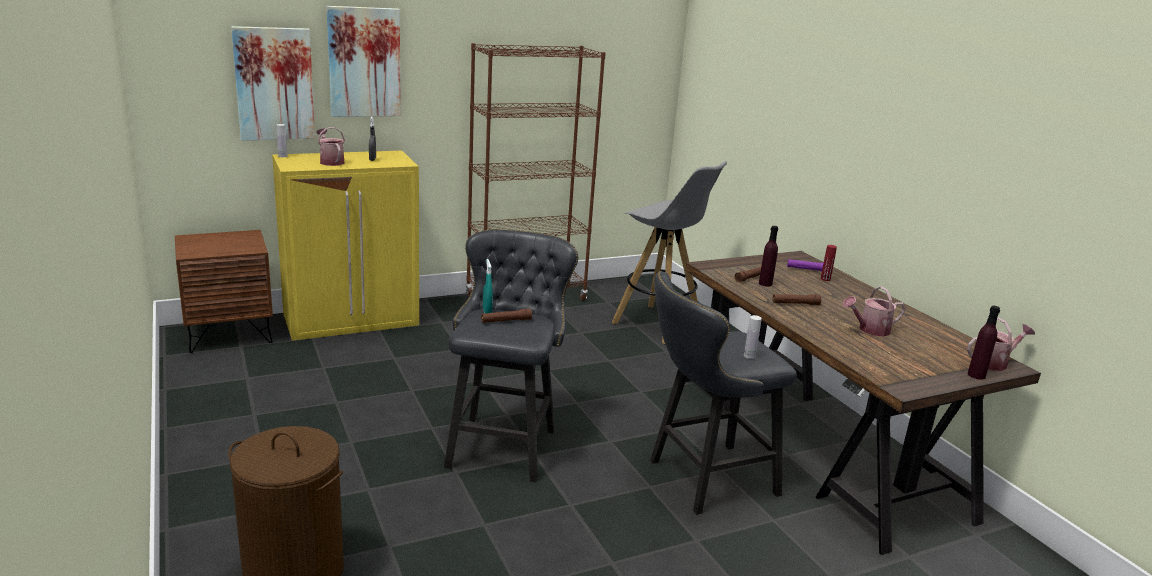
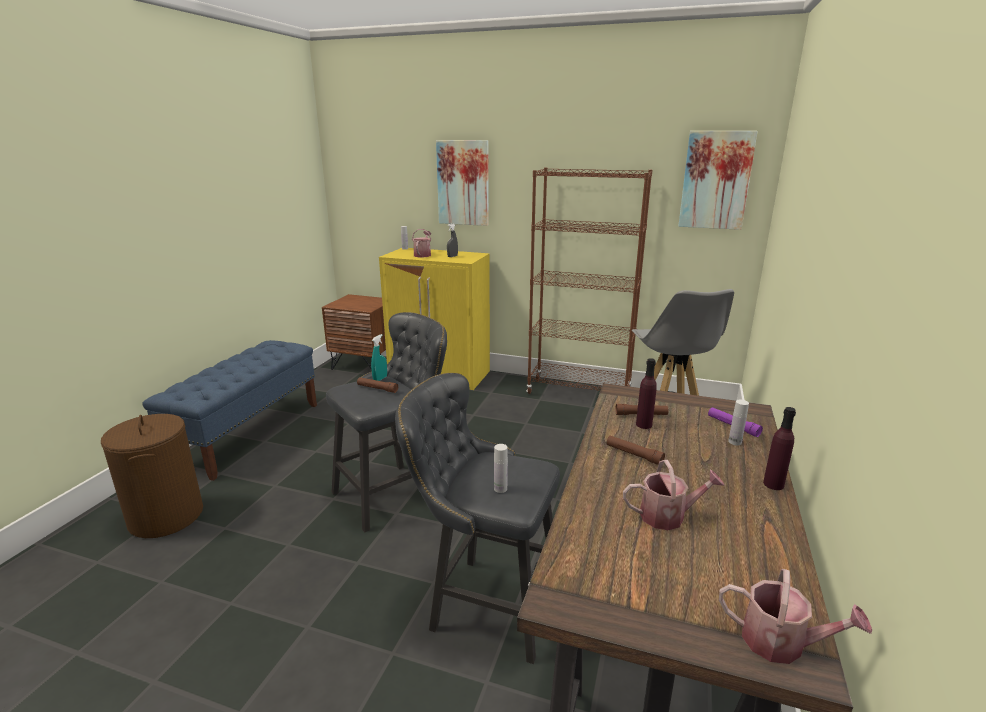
camera: 45 degrees right, 0 degrees up
picture [231,26,315,140] -> picture moved to [678,131,758,230]
red bottle [821,245,837,281] -> white bottle [728,400,749,445]
watering can [842,286,906,336] -> watering can turned 150 degrees clockwise [623,460,725,530]
purple bottle [968,306,1000,380] -> purple bottle moved to [763,407,796,490]
none -> blue bench [142,340,317,481]

